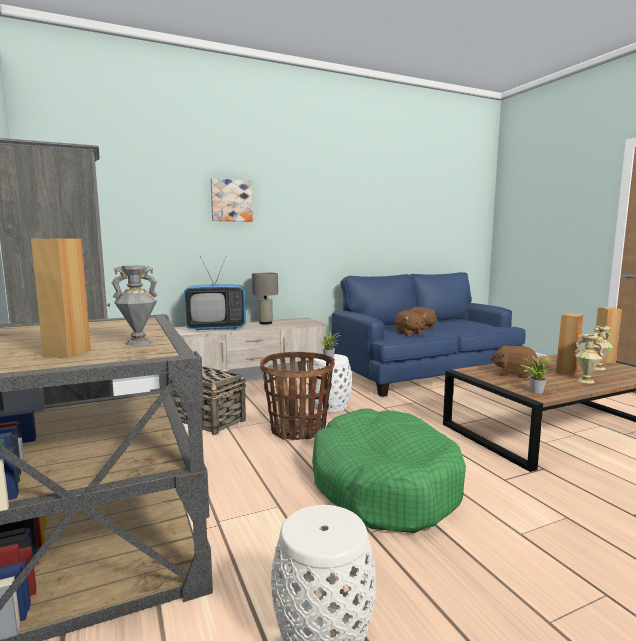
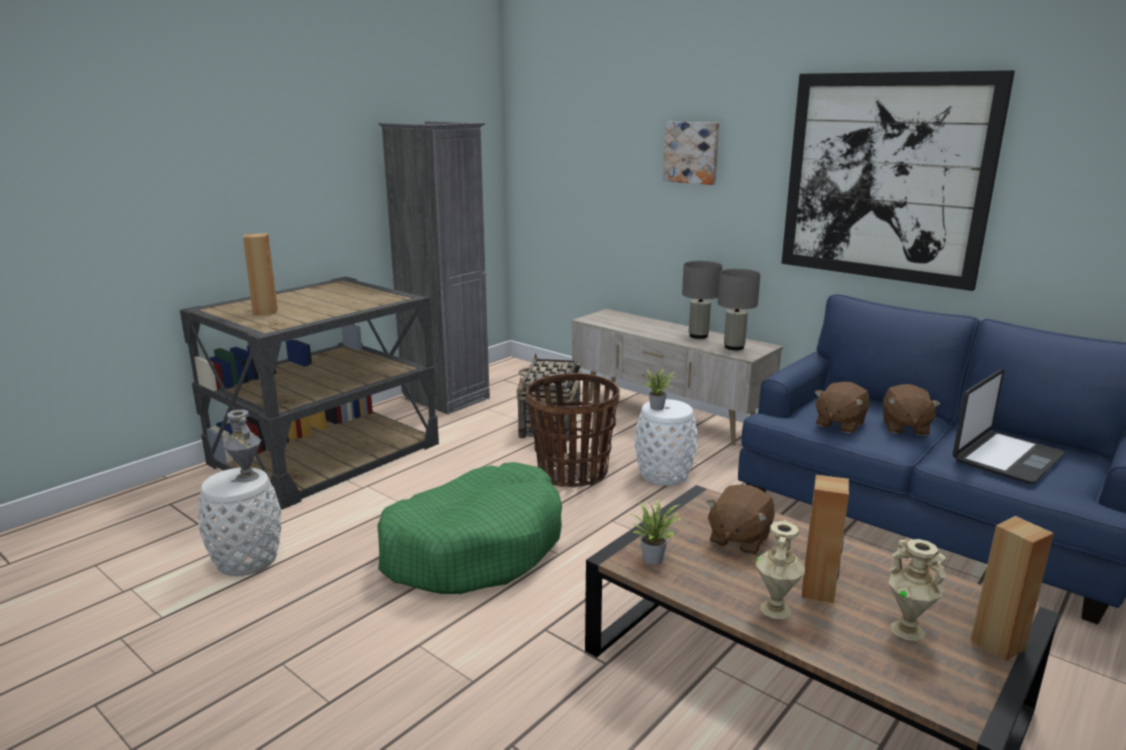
camera: 65 degrees right, 10 degrees up
grey vase [112,265,158,346] -> grey vase moved to [223,410,261,483]
television [184,256,246,331] -> none
brown plush toy [491,346,538,379] -> brown plush toy turned 150 degrees counterclockwise [706,484,775,555]
none -> grey table lamp [718,269,760,350]
none -> picture [781,70,1015,291]
none -> laptop [952,369,1065,484]

